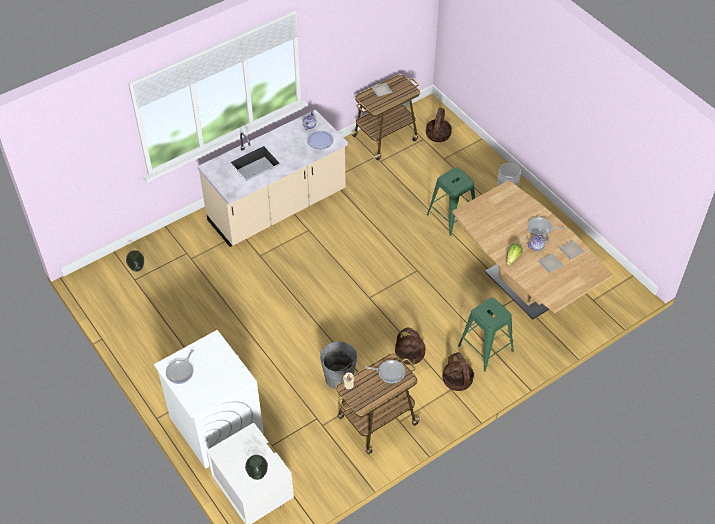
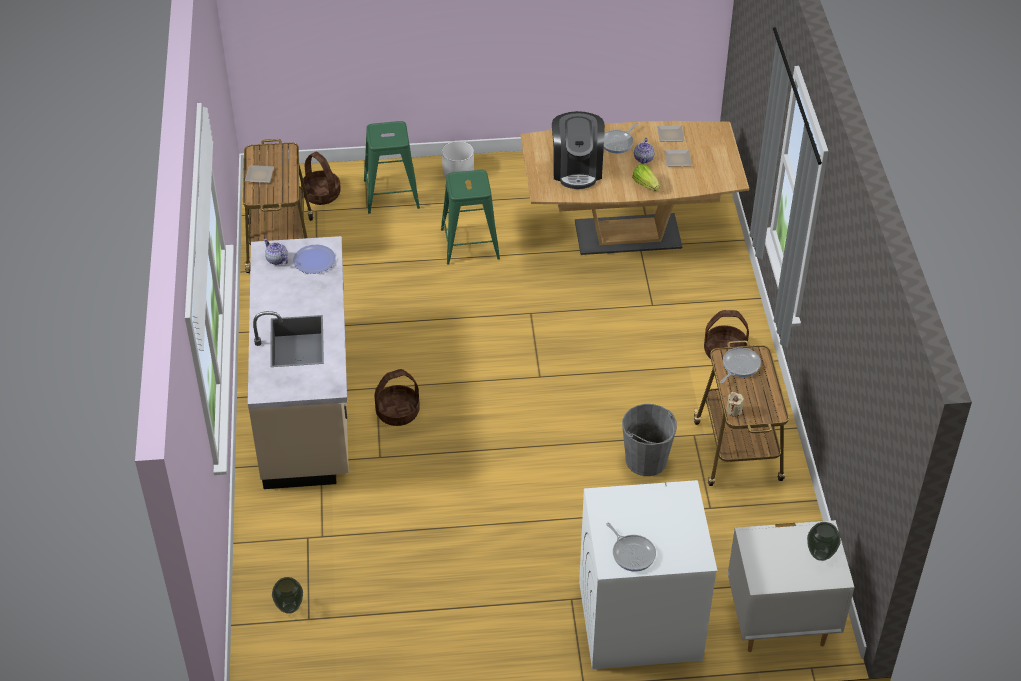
camera: 60 degrees left, 5 degrees down
basket [395,327,426,365] -> basket moved to [374,369,420,426]
green stool [458,298,514,371] -> green stool moved to [364,121,420,214]
none -> coffee machine [552,111,605,189]

